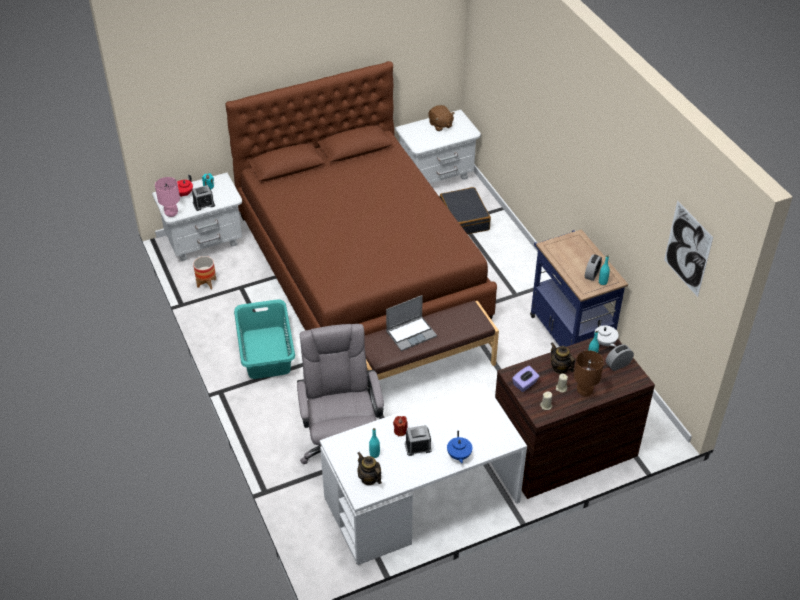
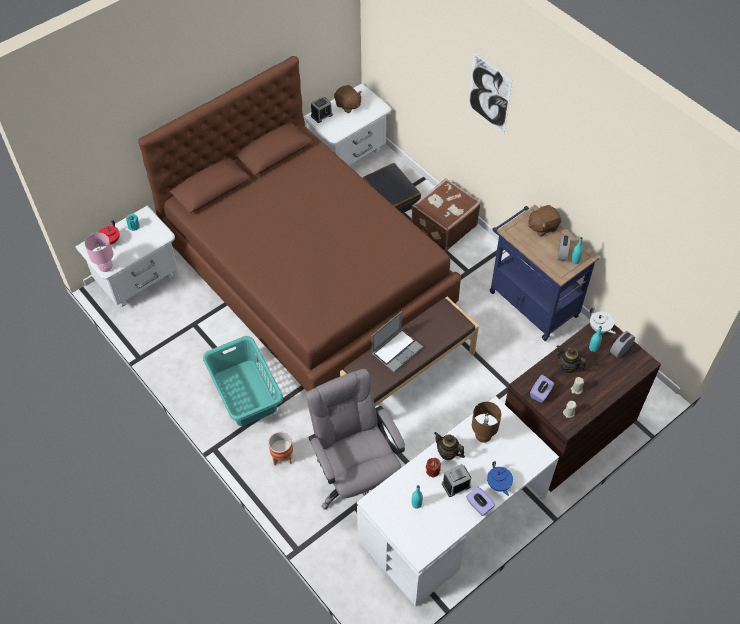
camera: 15 degrees left, 10 degrees up
alarm clock [192,185,215,211] -> alarm clock moved to [311,96,333,123]
planter [193,256,216,289] -> planter moved to [268,432,293,465]
teapot [357,452,382,485] -> teapot moved to [434,432,465,460]
brown table lamp [574,350,604,396] -> brown table lamp moved to [472,402,501,443]
picture [664,200,713,297] -> picture moved to [468,52,512,134]
none -> brown suitcase [411,178,481,252]
none -> purple tissue box [466,486,495,516]
none -> brown plush toy [528,205,561,237]

